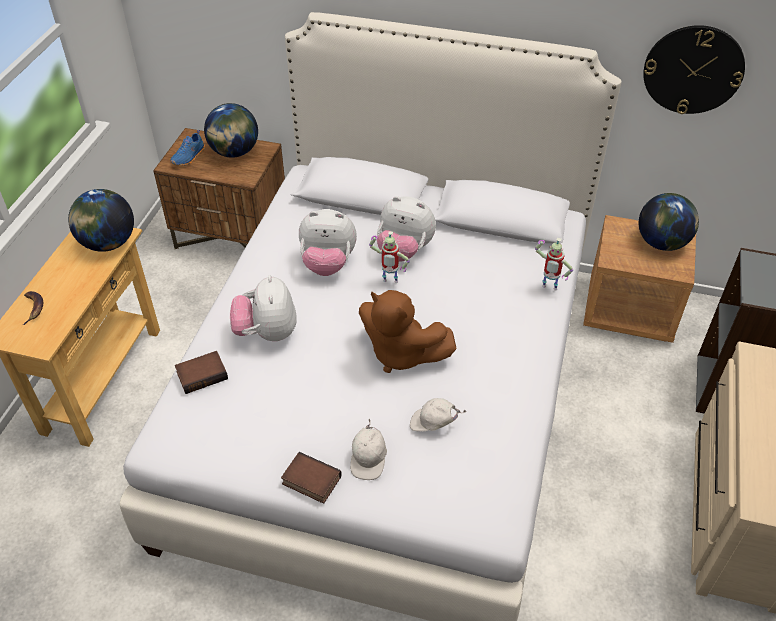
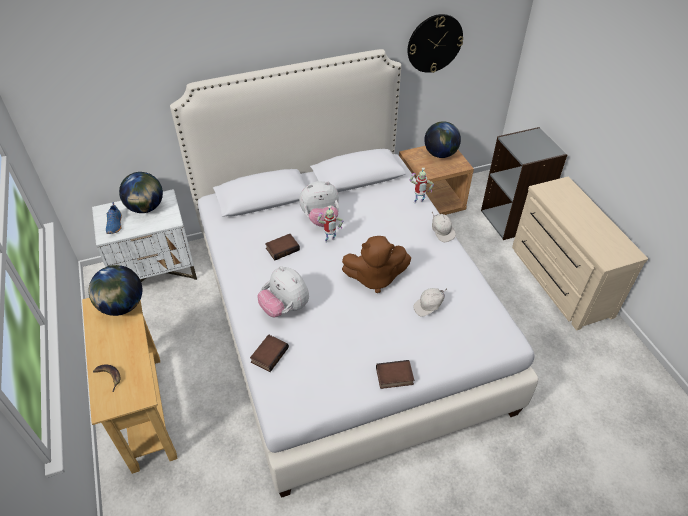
camera: 35 degrees left, 0 degrees up
brown nightstand [153,128,285,249] -> white nightstand [92,189,197,282]
plush toy [299,209,357,276] -> book [265,234,300,261]
white cap [350,419,387,480] -> white cap moved to [431,211,456,242]

